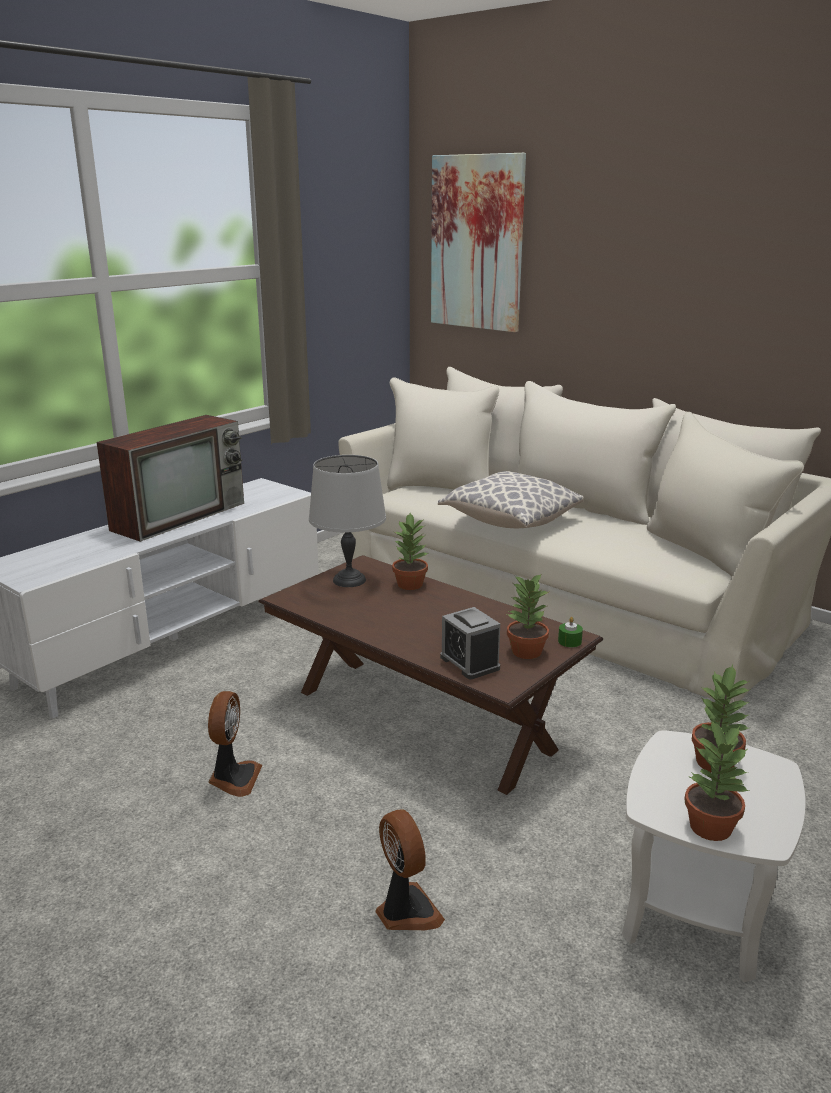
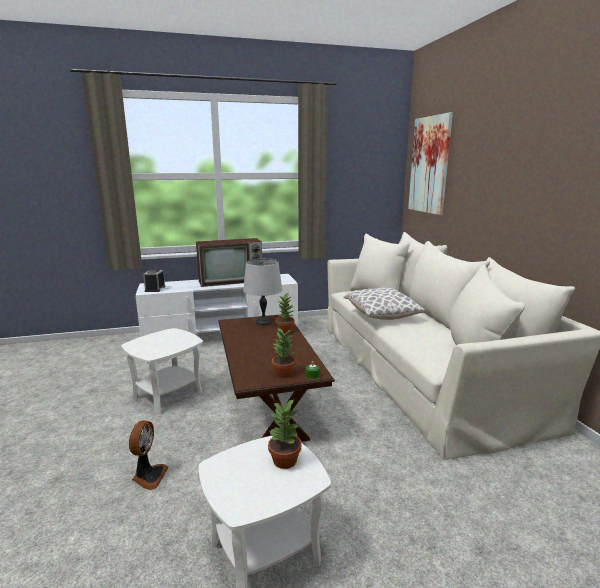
camera: 35 degrees right, 5 degrees down
fan [208,691,262,797] -> white side table [121,328,203,415]
alarm clock [440,607,500,679] -> alarm clock moved to [143,270,165,292]
potted plant [684,720,749,841] -> none

